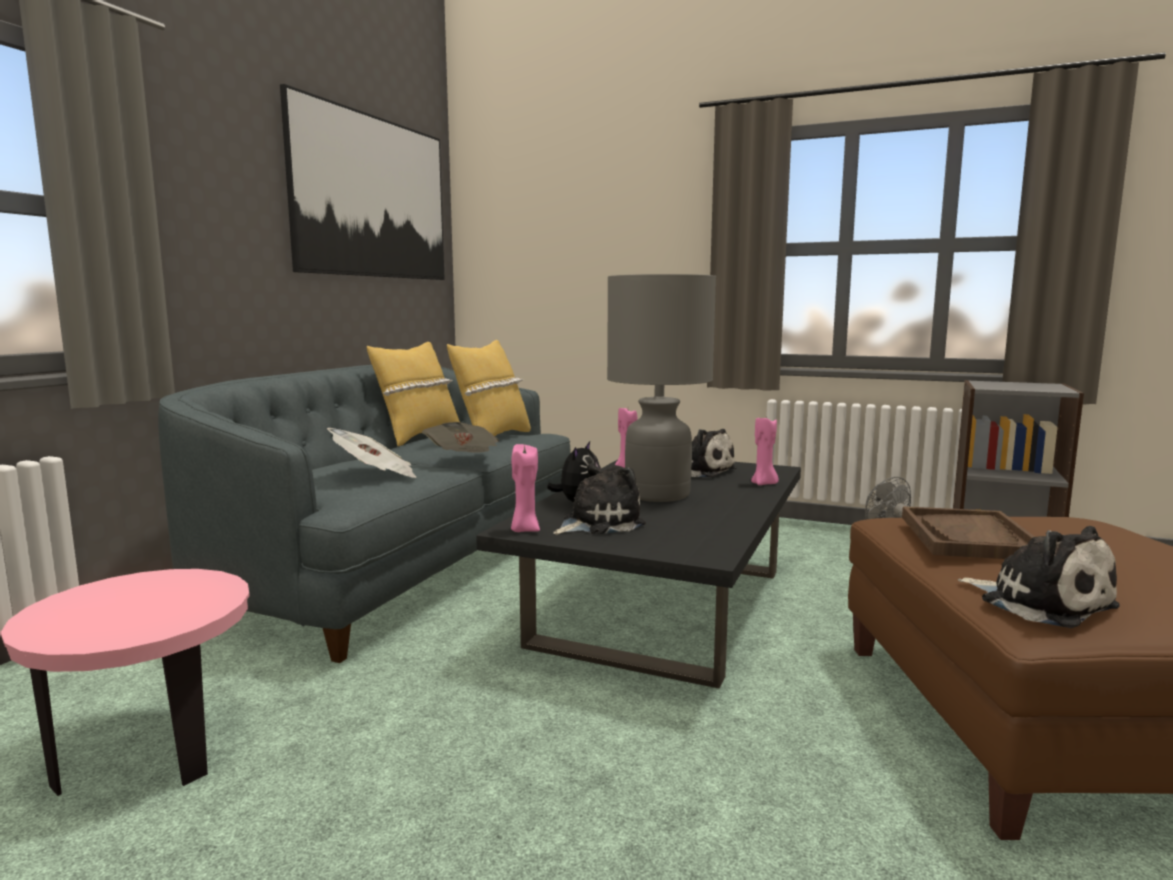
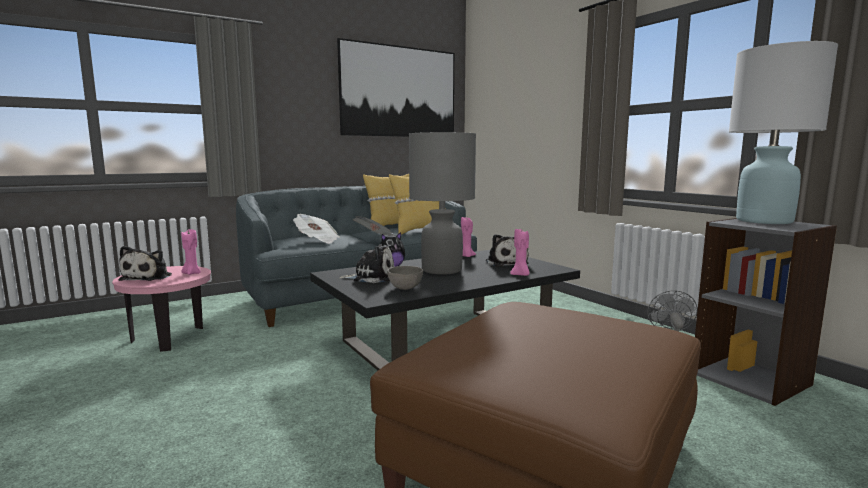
camera: 35 degrees right, 0 degrees up
pink candle [511,444,540,532] -> pink candle moved to [181,229,201,275]
brown tray [902,506,1035,559] -> none
plush toy [958,526,1120,628] -> plush toy moved to [119,246,172,281]
none -> grey bowl [387,266,423,290]
none -> white table lamp [729,41,838,224]

